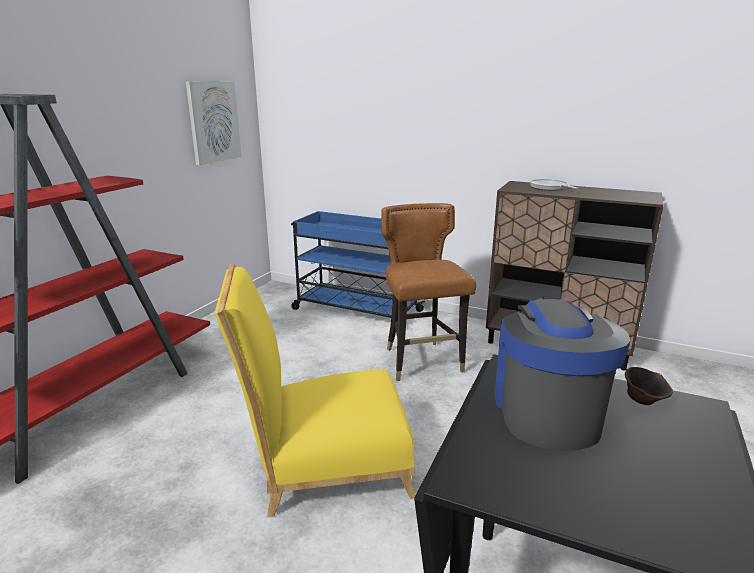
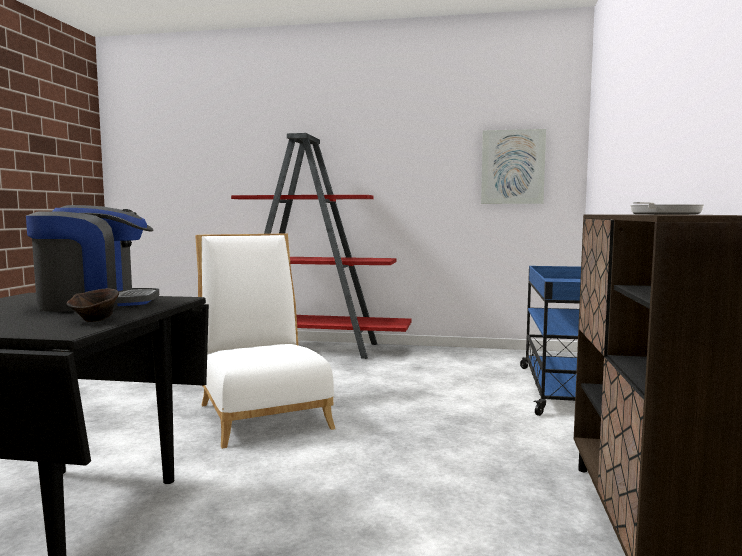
camera: 75 degrees right, 15 degrees down
yellow chair [215,263,416,517] -> white chair [195,233,335,449]
brown chair [381,203,476,381] -> none

